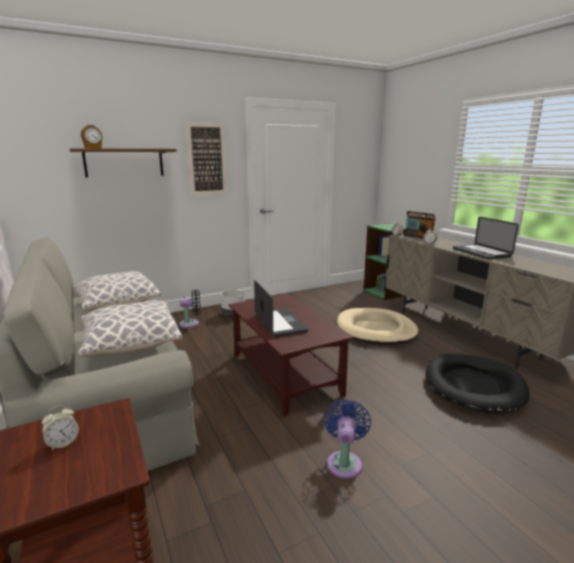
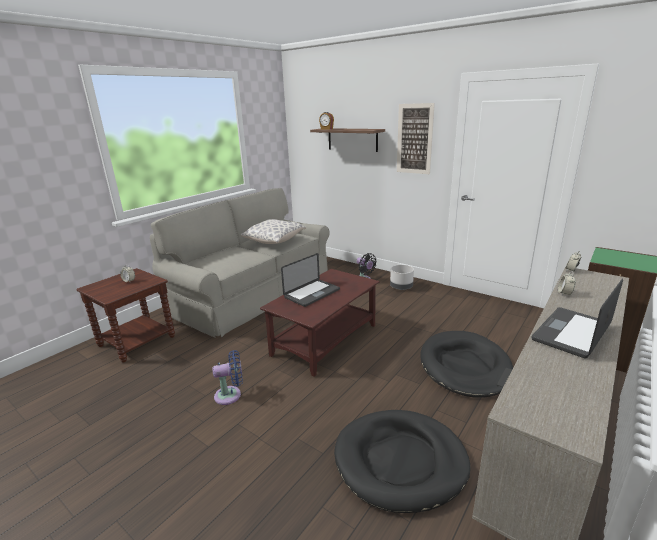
camera: 65 degrees right, 5 degrees up
pillow [78,300,183,358] -> none
beige dog bed [337,308,419,345] -> black dog bed [420,331,513,398]
radio [403,211,435,239] -> none

